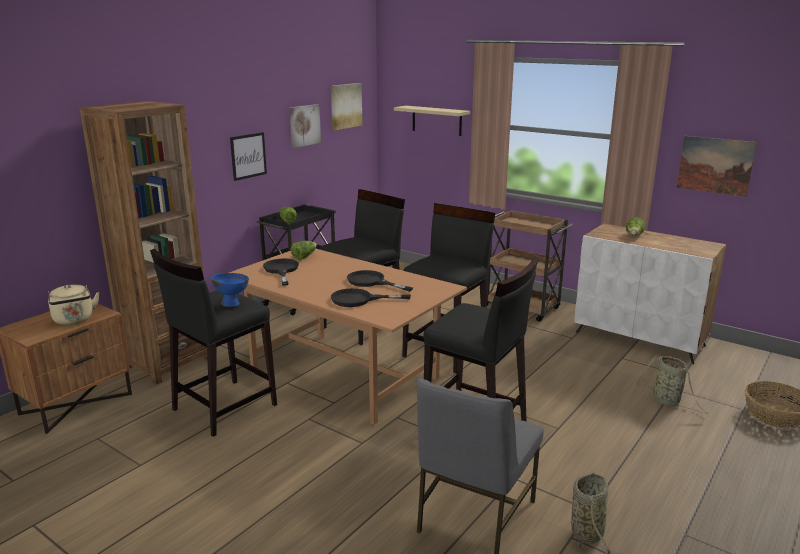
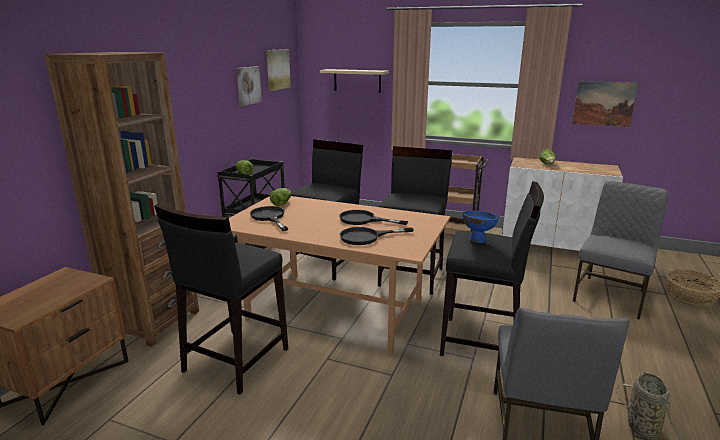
camera: 15 degrees left, 0 degrees up
beige kettle [48,285,99,325] -> none
blue bowl [212,273,249,307] -> blue bowl moved to [462,211,500,243]
picture [230,132,267,181] -> none
basket [635,355,708,414] -> grey chair [573,181,668,320]

